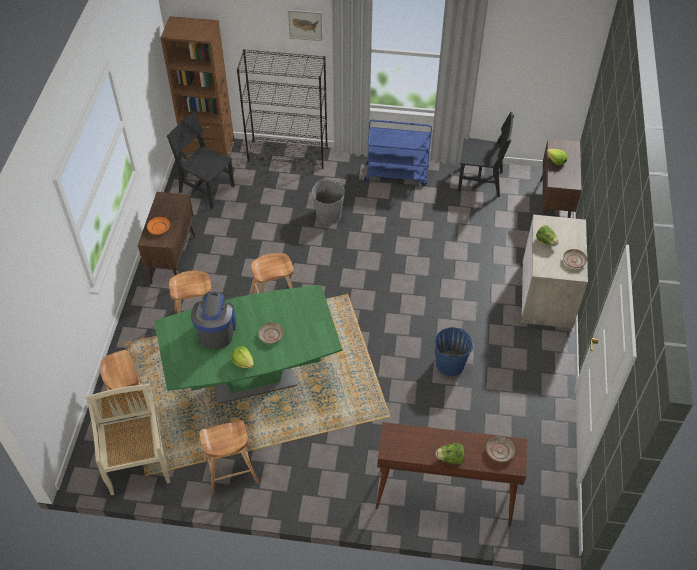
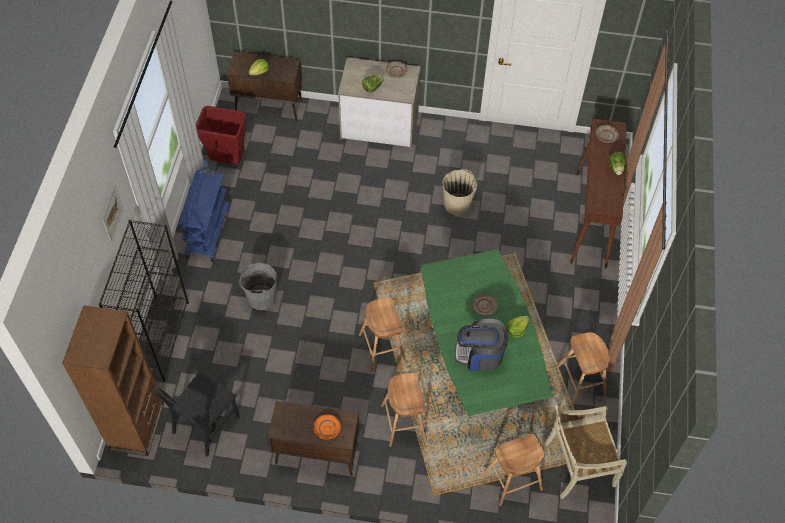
camera: 90 degrees left, 5 degrees up
blue bucket [435,327,473,376] -> beige bucket [442,169,477,215]
black chair [458,112,514,197] -> red trash can [196,106,246,165]

